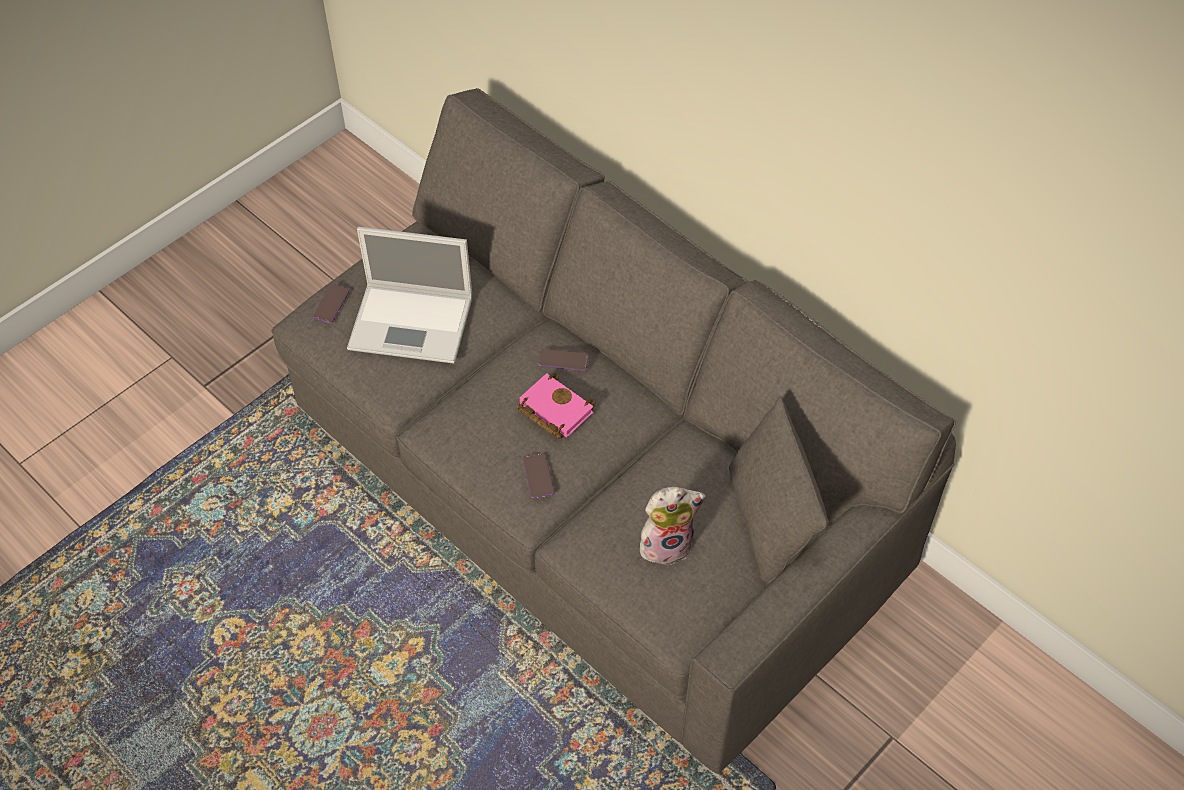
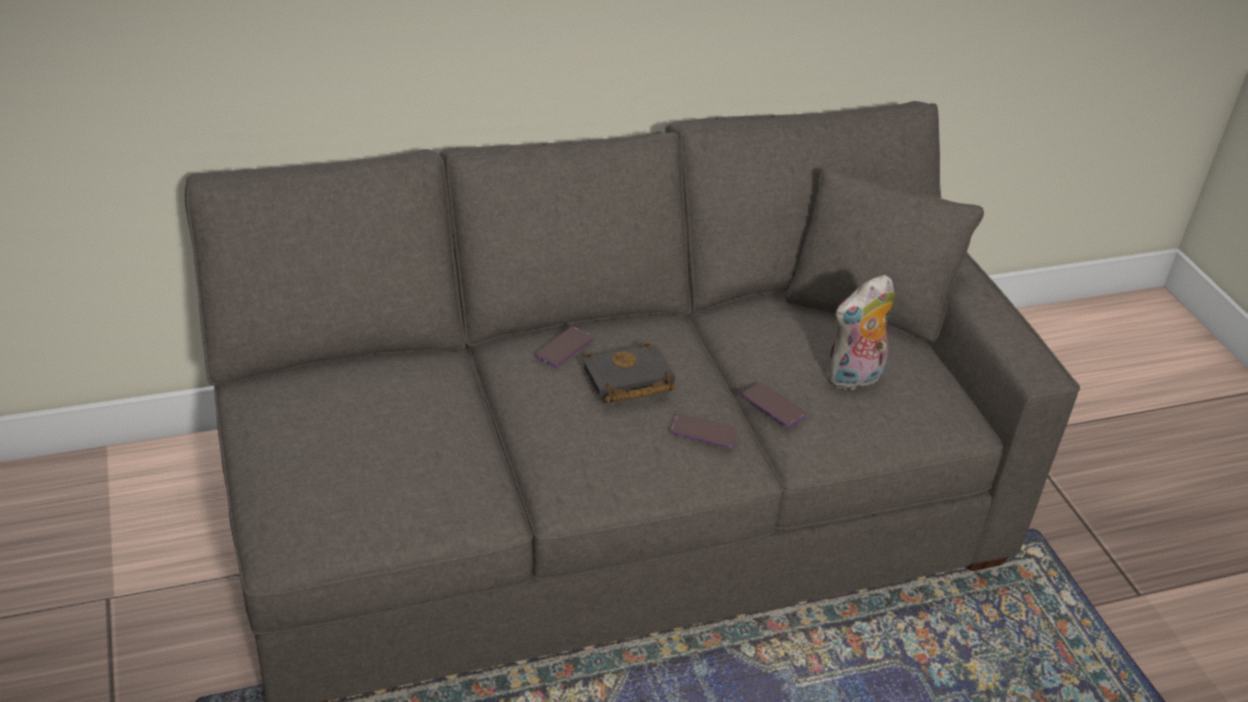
camera: 65 degrees left, 15 degrees down
phone [313,284,350,323] -> phone moved to [743,383,806,427]
laptop [347,227,472,364] -> none
pink book [517,373,596,439] -> black book [582,343,675,403]
plush toy [640,487,706,565] -> plush toy turned 135 degrees counterclockwise [826,275,894,390]

